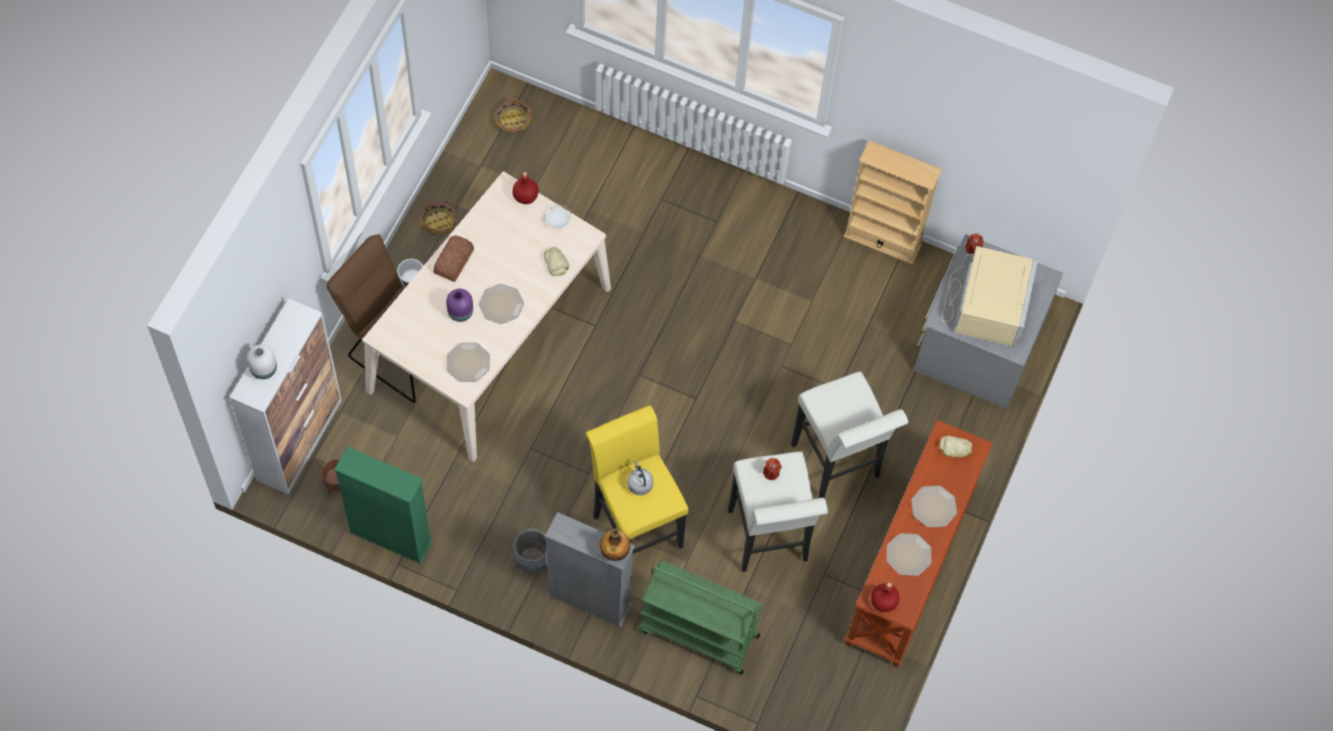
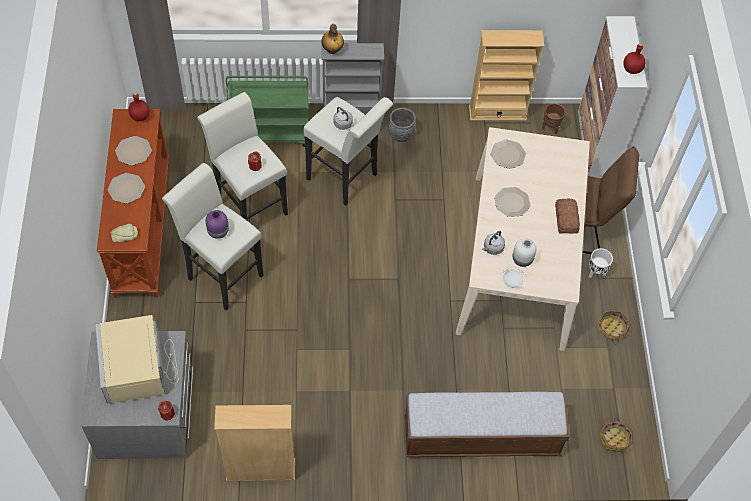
camera: 155 degrees right, 5 degrees down
white vase [247,345,277,379] -> white vase moved to [513,238,536,267]
green bookcase [334,446,433,564] -> beige bookcase [469,30,544,121]
purple vase [446,289,473,322] -> purple vase moved to [206,210,229,239]
red bottle [512,172,539,204] -> red bottle moved to [623,43,645,74]
bread [544,247,569,276] -> grey kettle [482,231,505,255]
yellow stool [586,405,689,554] -> white stool [303,97,393,206]
none -> bench [404,392,570,457]

